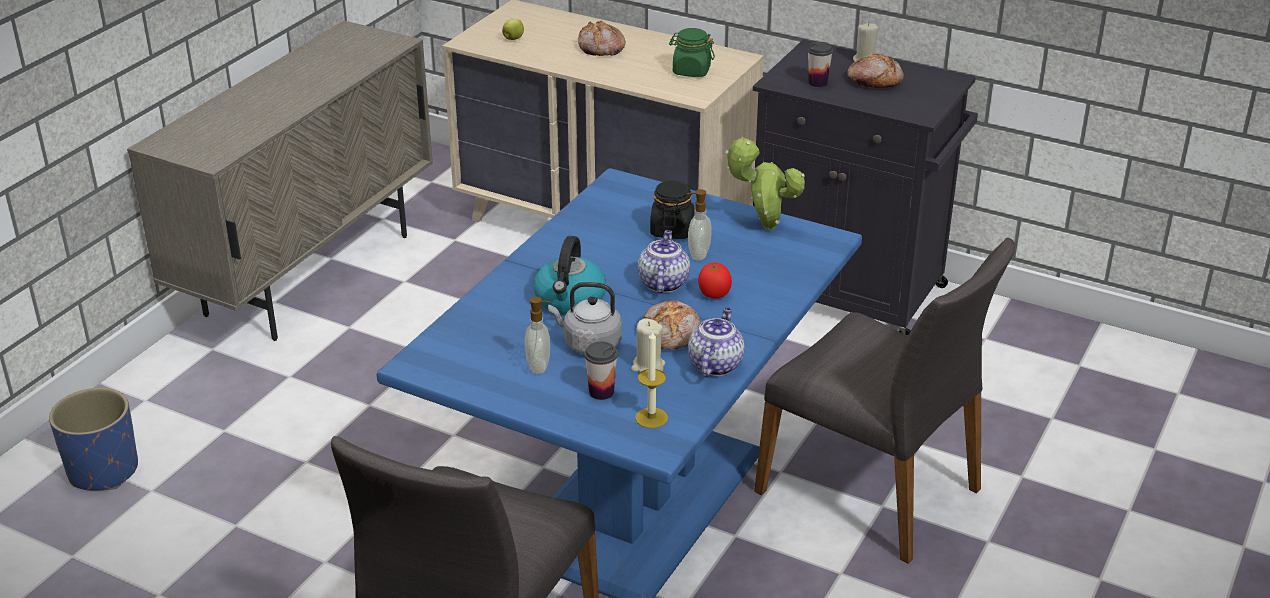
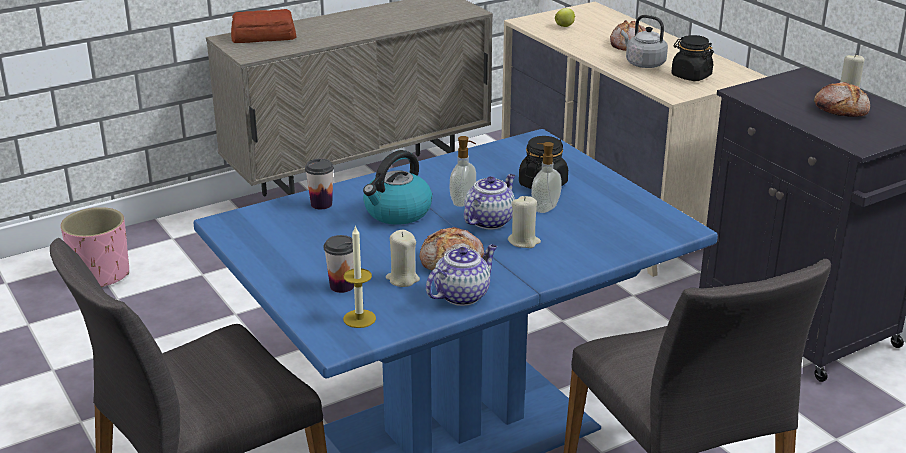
camera: 30 degrees right, 5 degrees down
blue planter [49,388,138,491] -> pink planter [61,207,129,287]
soap dispenser [525,297,552,374] -> soap dispenser moved to [450,136,476,207]
grey kettle [548,282,622,354] -> grey kettle moved to [621,15,668,68]
green jar [669,28,715,77] -> black jar [671,35,714,81]
tomato [698,263,732,299] -> beige candle [508,196,541,248]
potted plant [725,137,805,230] -> none
cup [807,42,833,87] -> cup moved to [305,158,334,209]
none -> bread [231,9,297,43]

